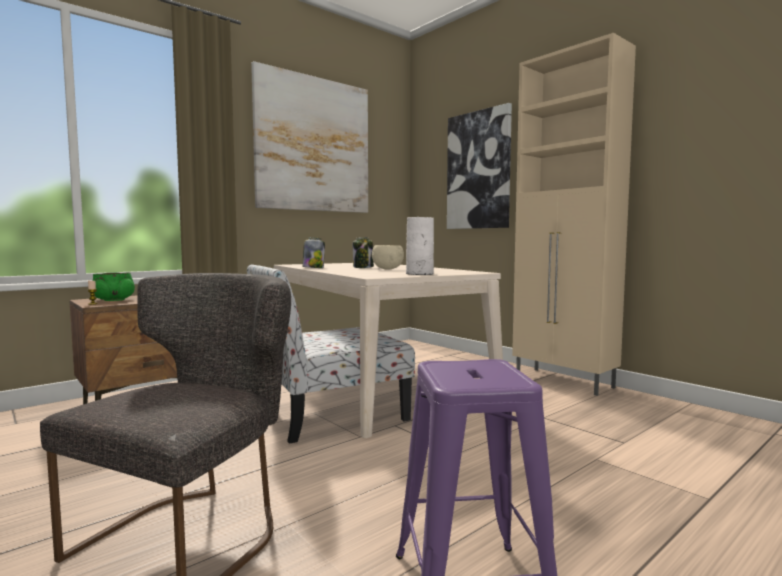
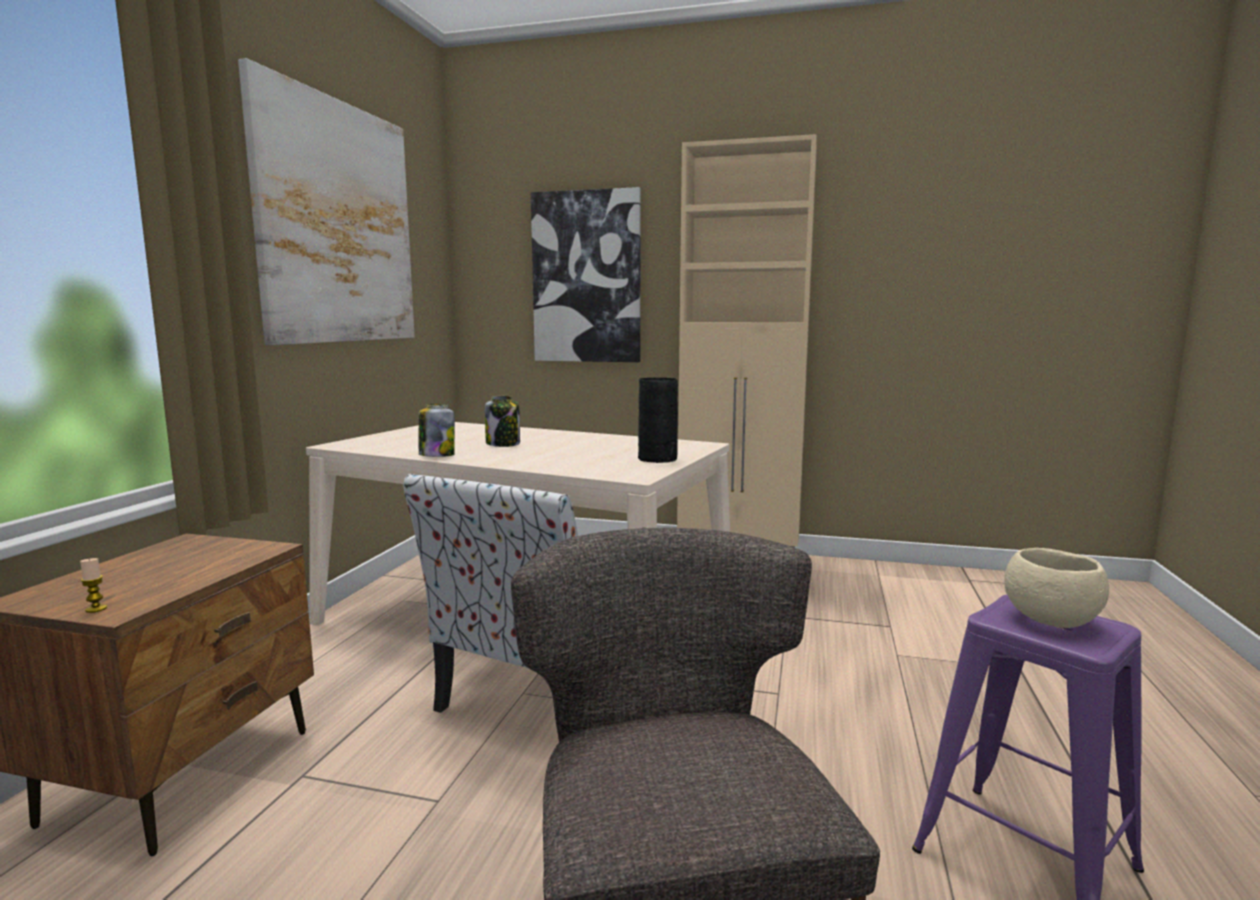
camera: 35 degrees left, 5 degrees up
green bowl [93,272,135,301] -> none
beige bowl [372,245,404,270] -> beige bowl moved to [1004,548,1109,628]
white vase [406,217,434,275] -> black vase [638,378,678,463]

